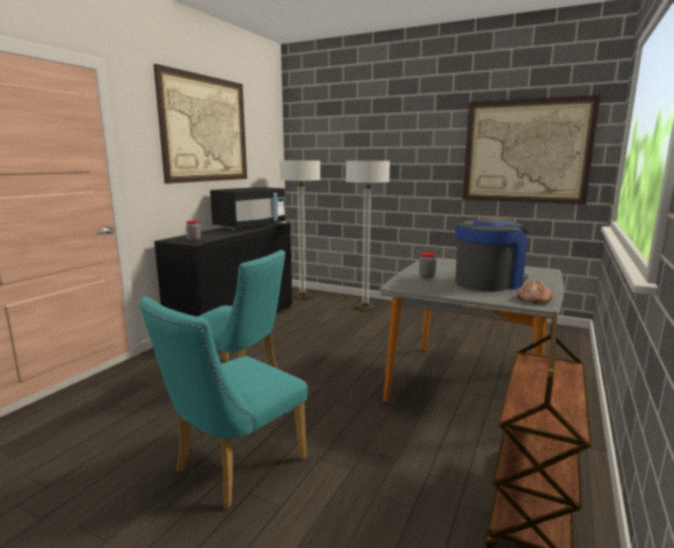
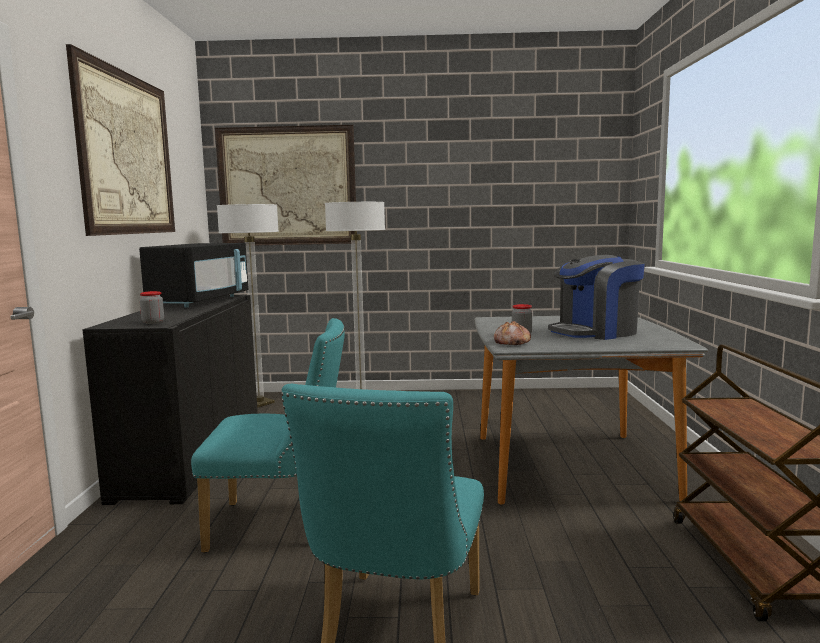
camera: 25 degrees left, 5 degrees down
coffee machine [455,218,528,292] -> coffee machine turned 150 degrees counterclockwise [548,255,645,340]
picture [463,95,601,205] -> picture moved to [215,125,356,245]
bread [517,280,553,304] -> bread moved to [494,321,531,345]

